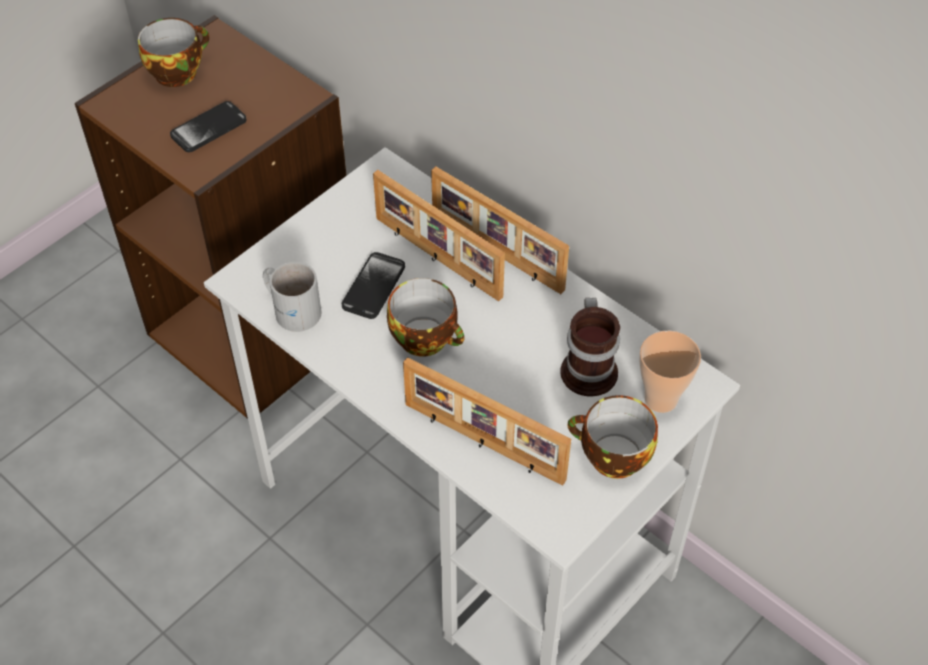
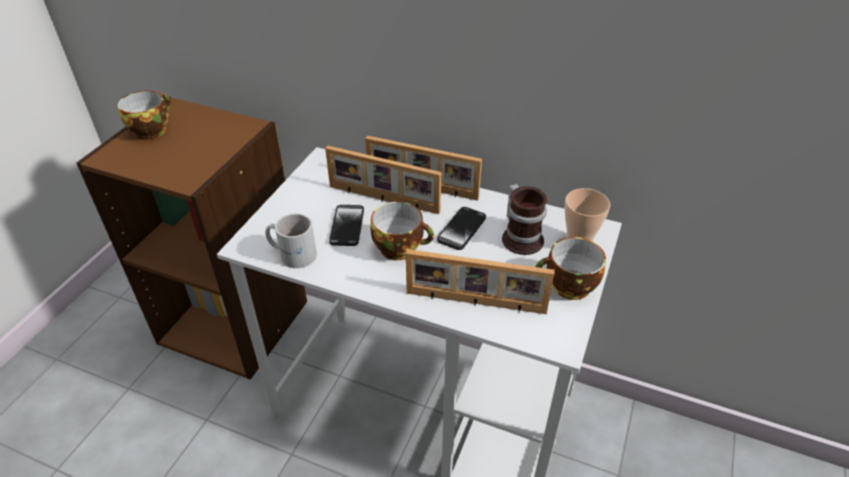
camera: 20 degrees left, 10 degrees down
phone [170,101,247,152] -> phone moved to [437,207,486,250]

